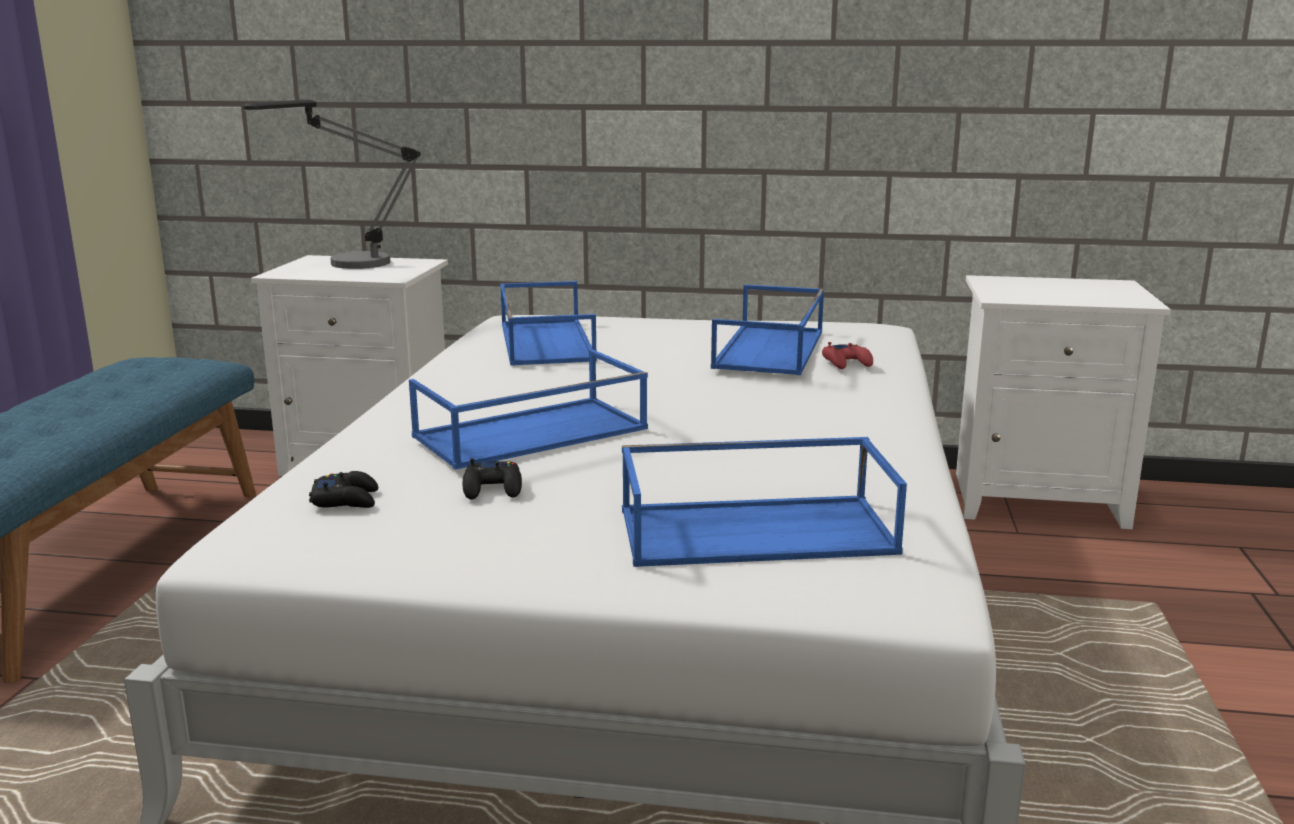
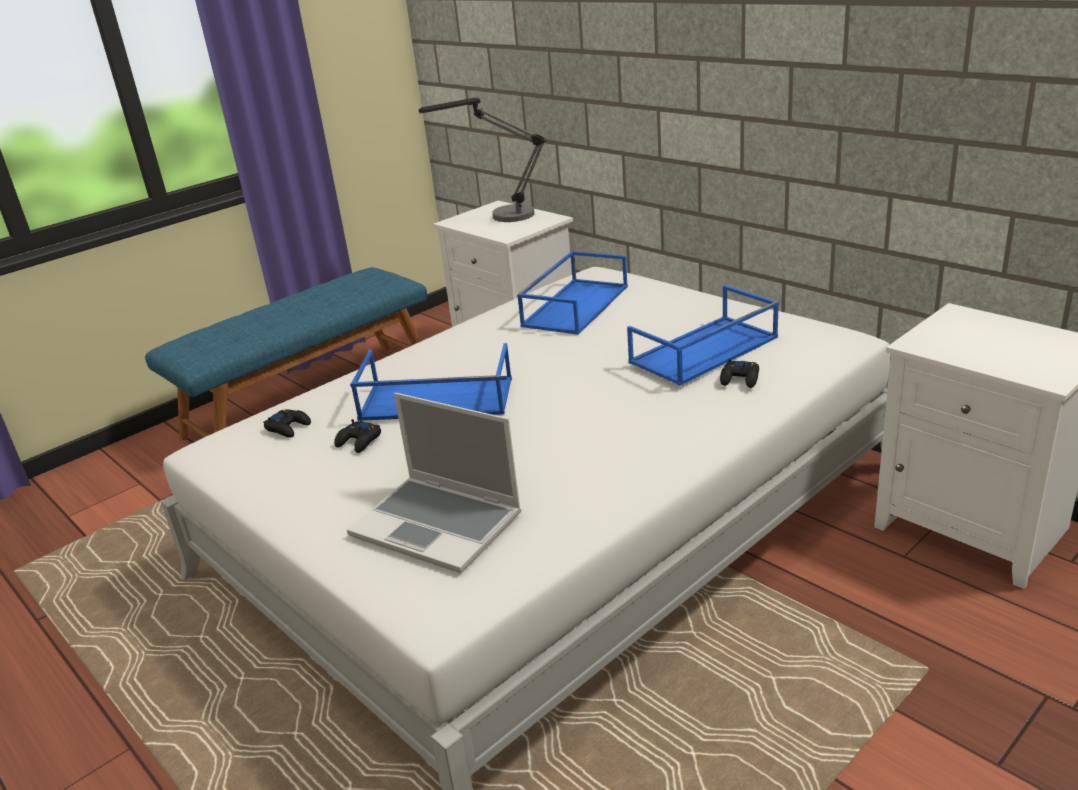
camera: 40 degrees right, 10 degrees up
blue tray [622,437,907,567] -> laptop [347,393,521,573]
red game controller [822,342,873,369] -> black game controller [720,359,759,388]

